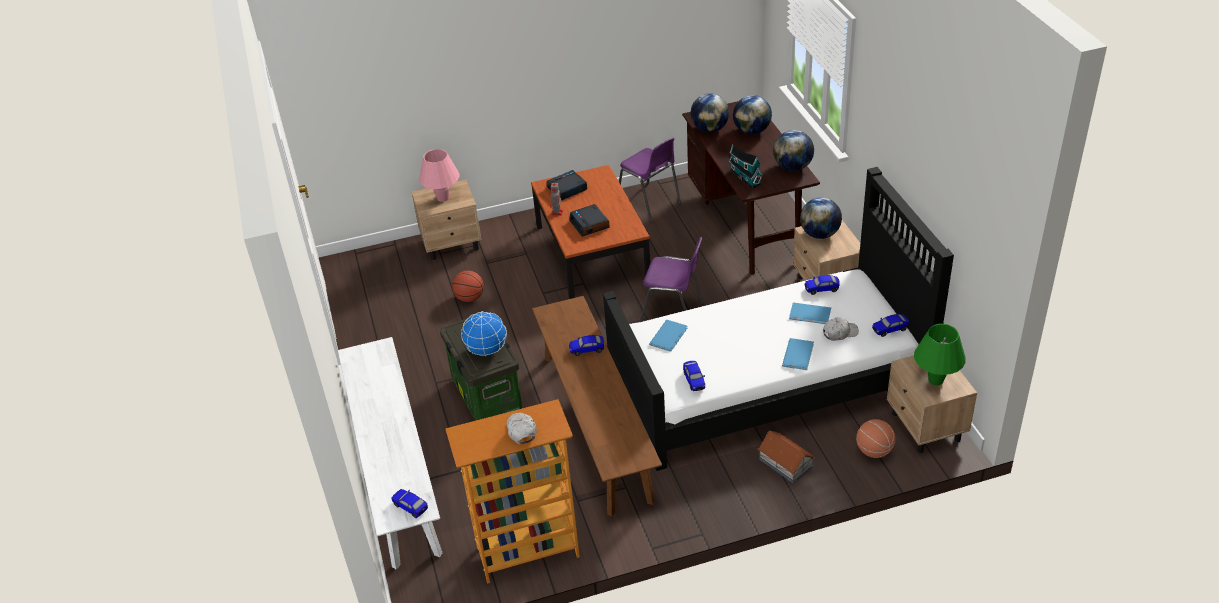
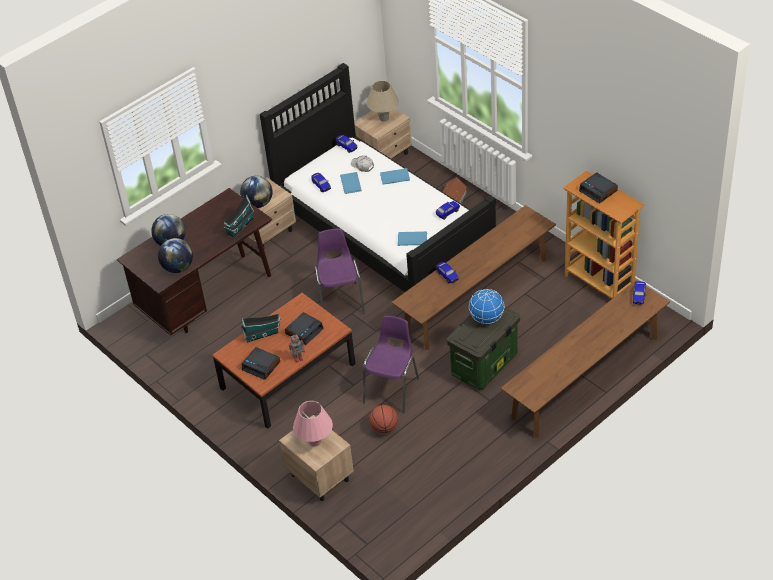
camera: 115 degrees left, 5 degrees up
white bench [338,337,442,569] -> brown bench [501,280,670,438]
white cap [506,413,537,444] -> alarm clock [579,172,618,204]
purple chair [619,137,681,222] -> purple chair moved to [363,316,419,413]
globe [773,130,814,171] -> none
basketball [856,419,896,458] -> none
green table lamp [914,324,966,385] -> beige table lamp [367,80,399,122]
none -> toy house [241,314,281,343]

